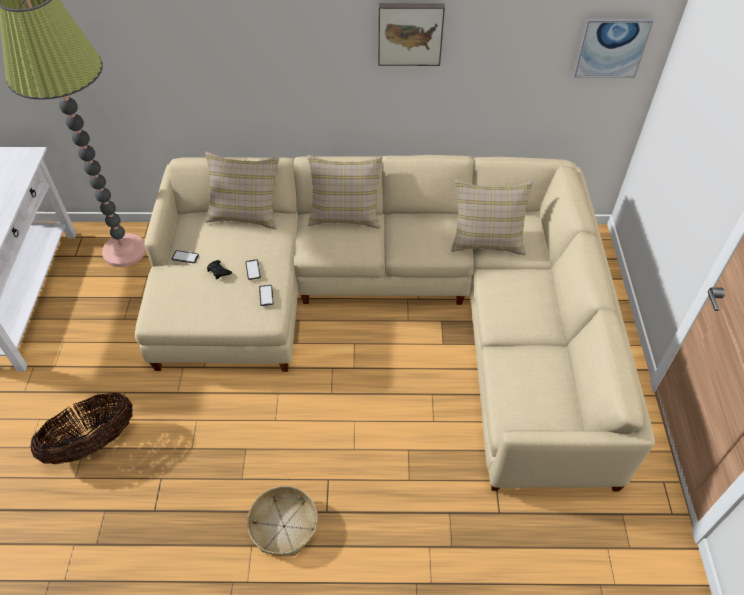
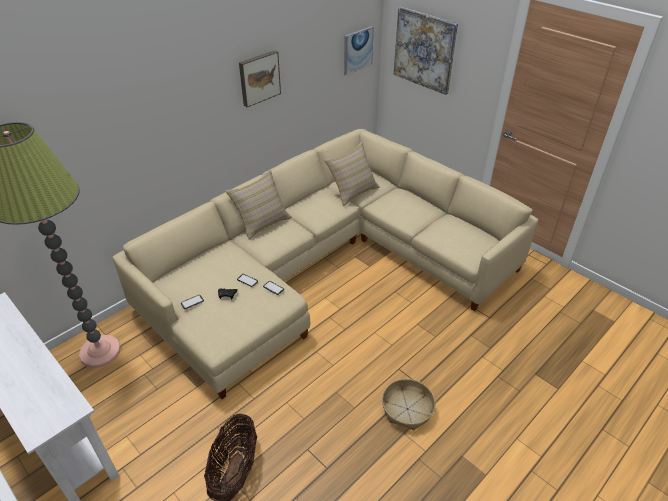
camera: 45 degrees left, 10 degrees down
beige pillow [205,152,279,229] -> none
none -> picture [394,7,458,95]

